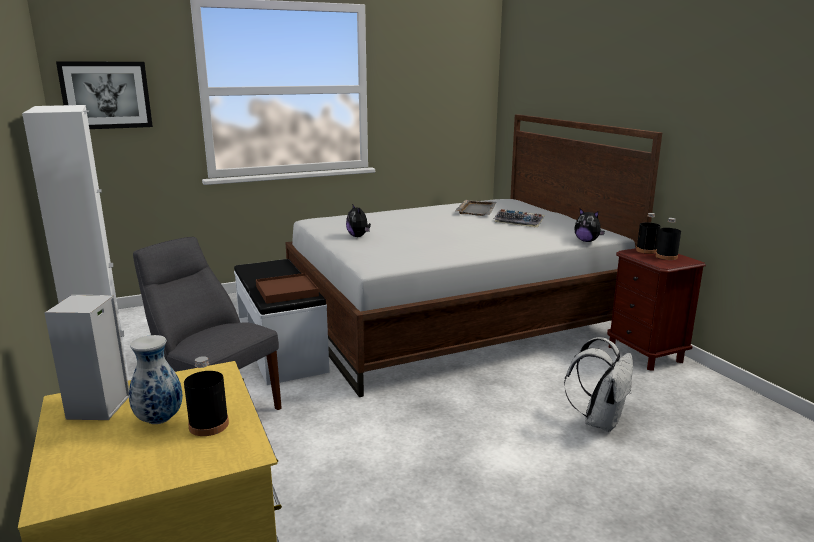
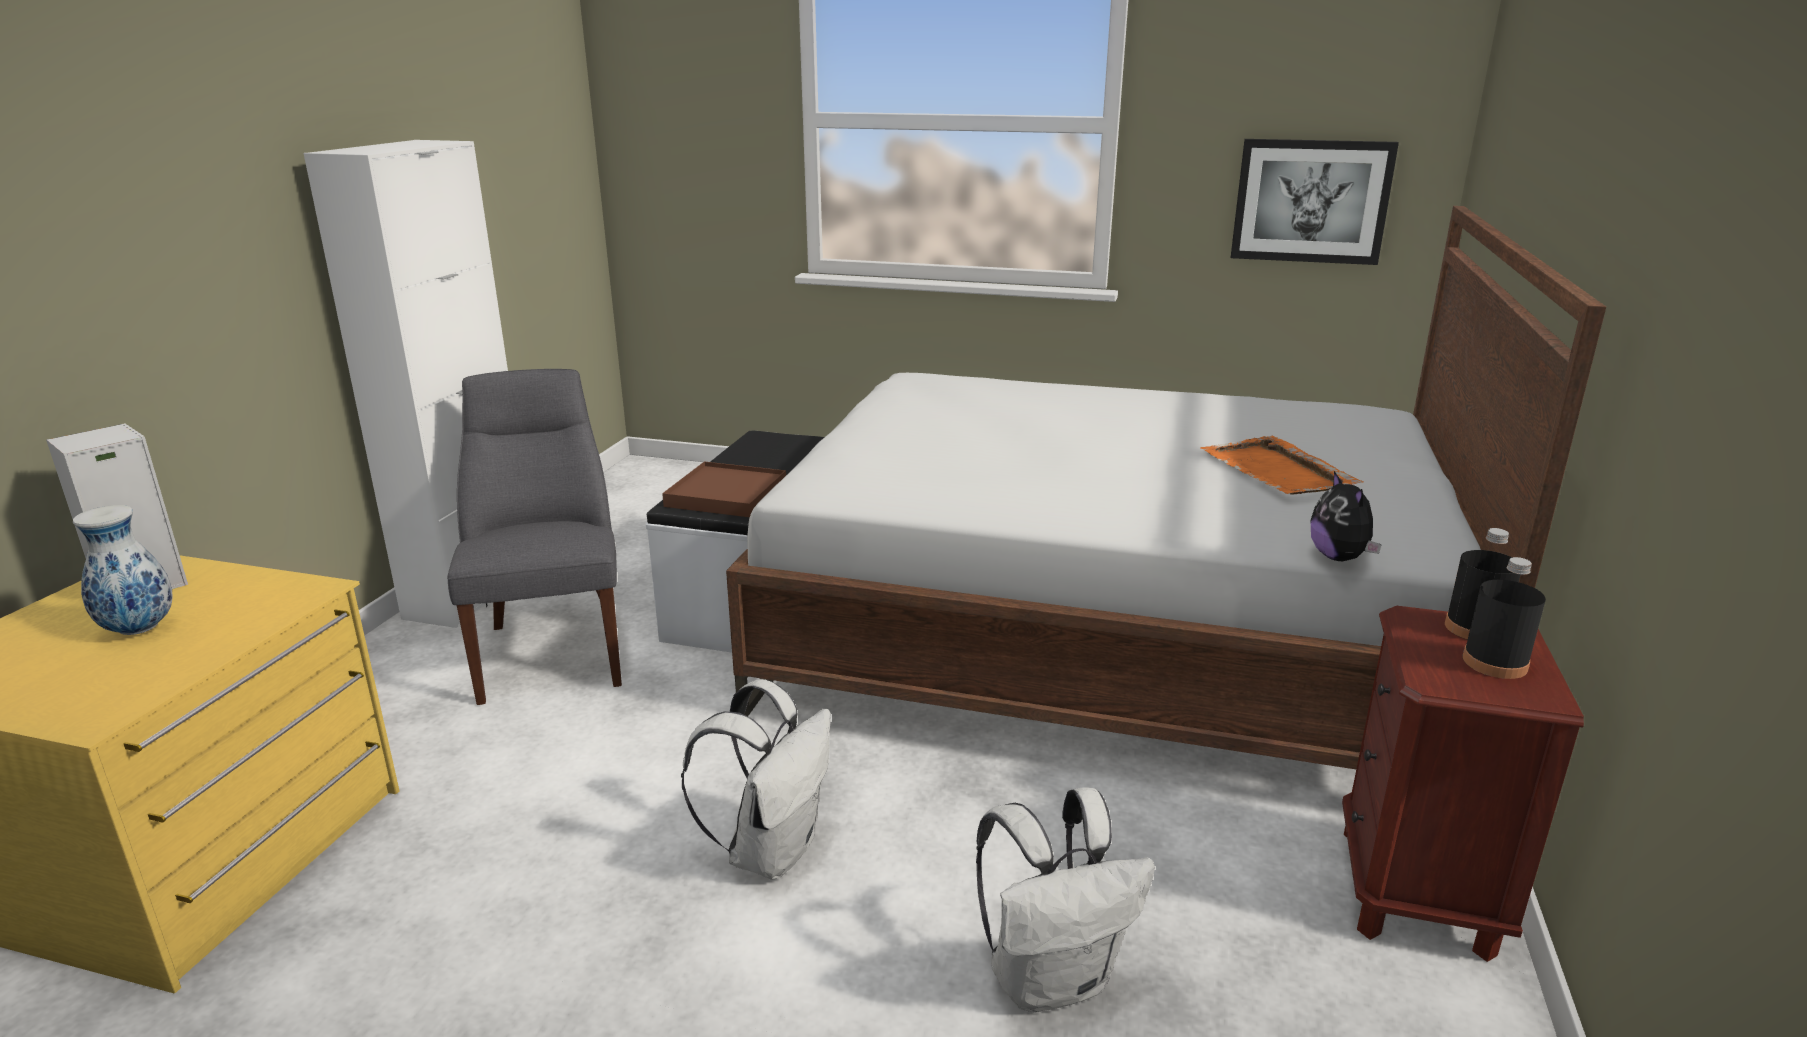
camera: 40 degrees right, 5 degrees up
picture [56,61,153,129] -> picture moved to [1231,139,1399,265]
black bottle [184,356,229,436] -> none
plush toy [346,204,371,237] -> none
grey tray [455,200,497,216] -> none
keyboard [494,209,545,228] -> orange tray [1200,436,1363,495]
none -> white backpack [681,679,831,879]

